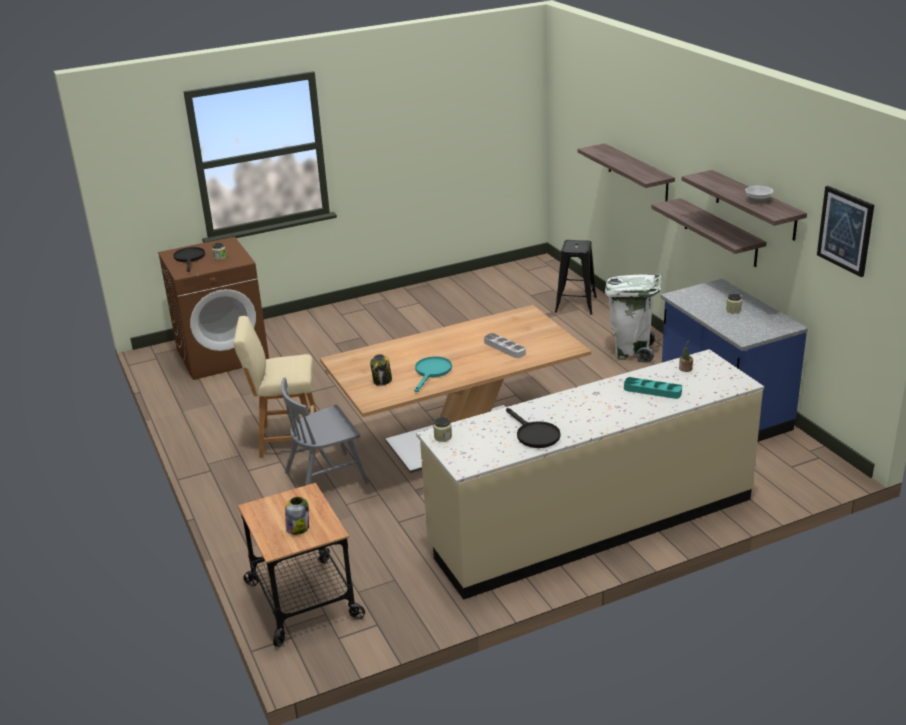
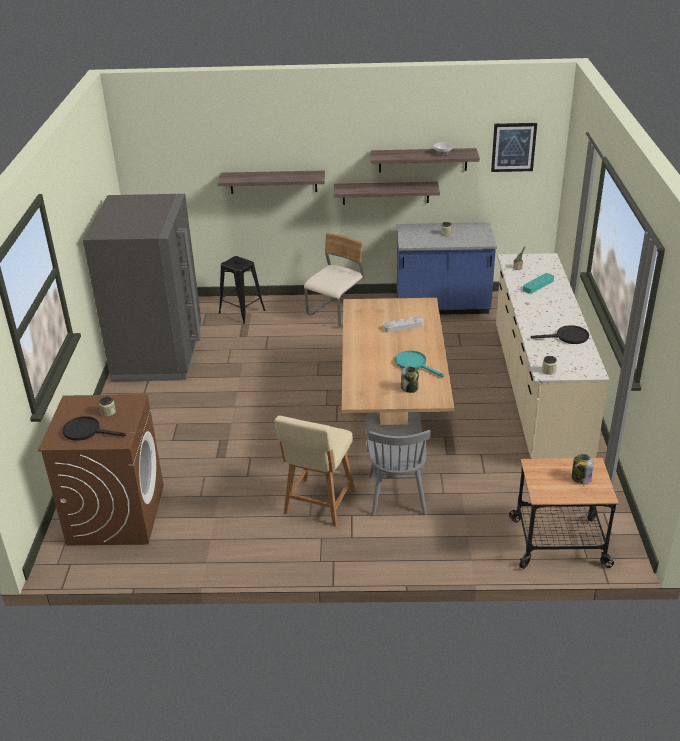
camera: 65 degrees left, 5 degrees up
white trash can [605,274,662,363] -> beige chair [304,233,364,327]
none -> grey fridge [83,194,201,382]

